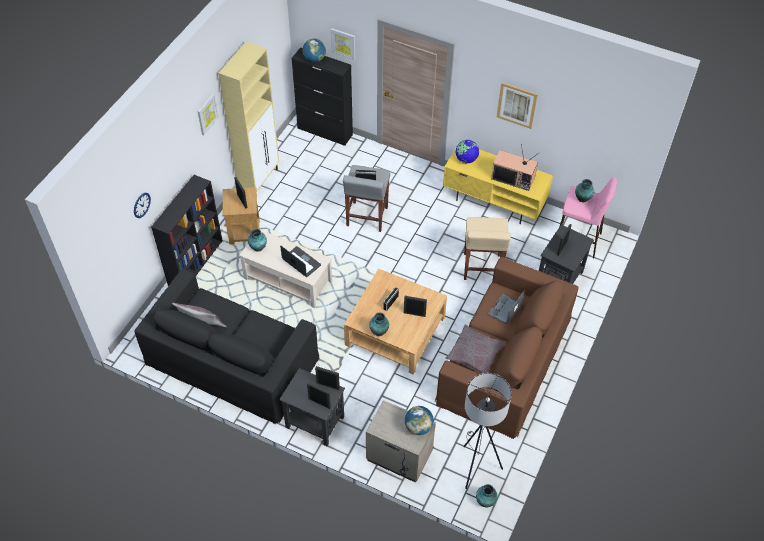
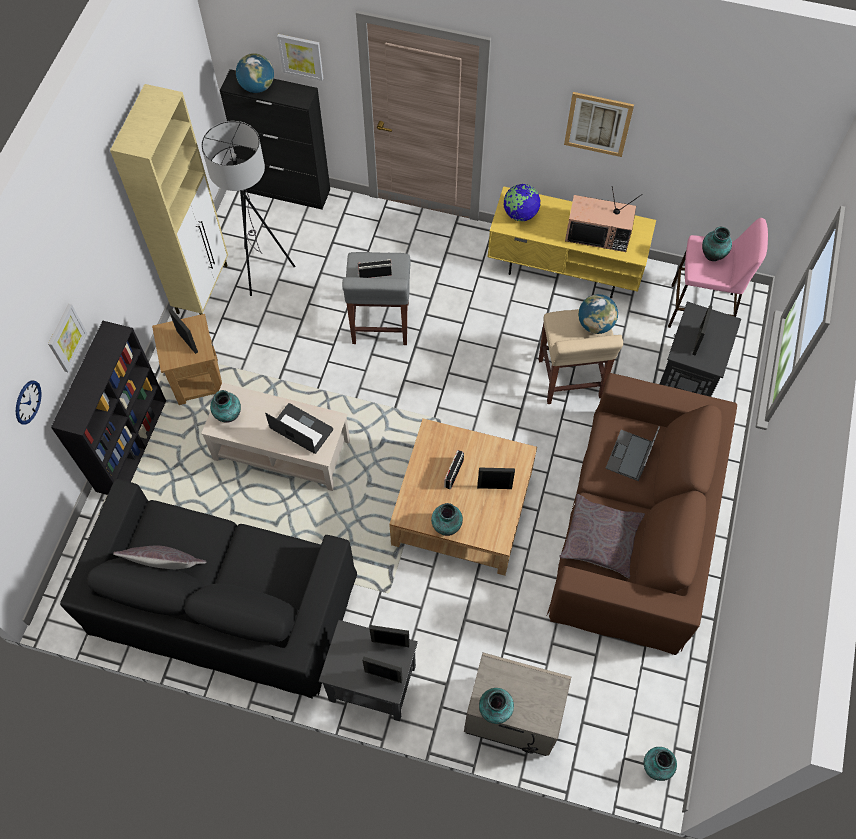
camera: 10 degrees left, 10 degrees up
picture [198,94,219,135] -> picture moved to [48,304,87,372]
globe [405,406,434,435] -> globe moved to [578,294,618,334]
grey floor lamp [464,373,512,489] -> grey floor lamp moved to [201,121,295,296]
none -> vase [479,688,514,724]

